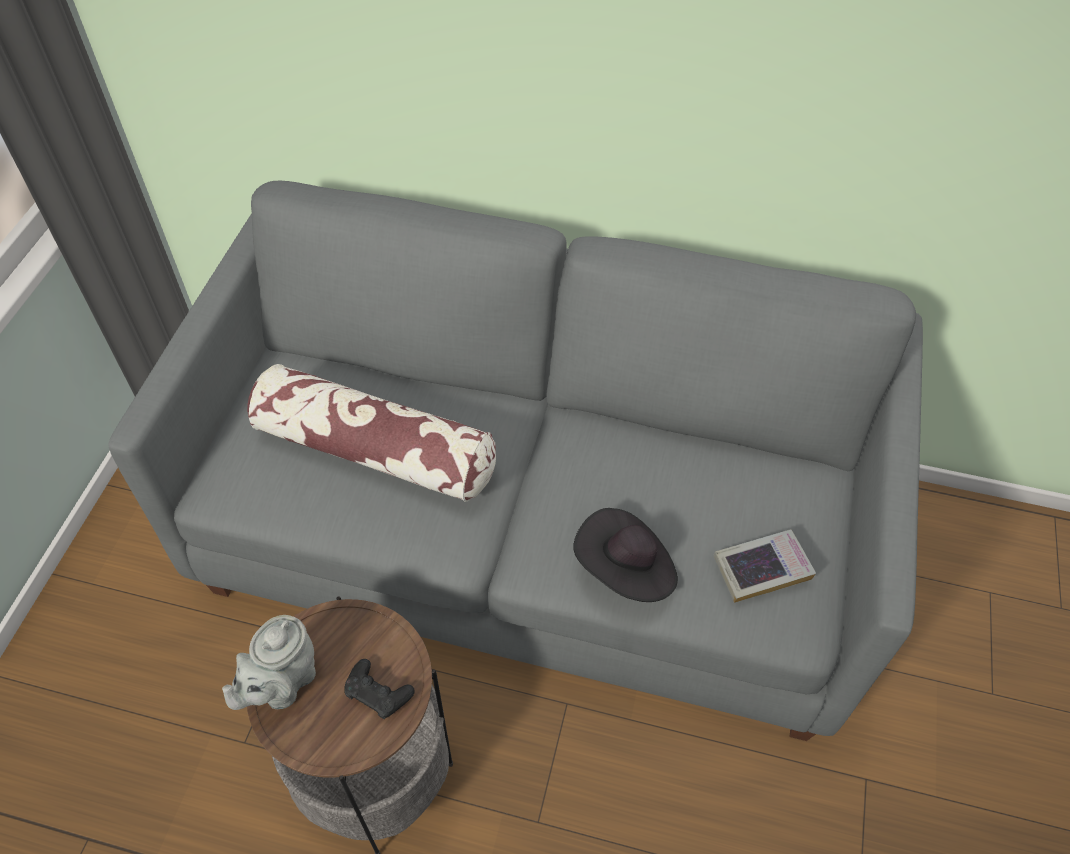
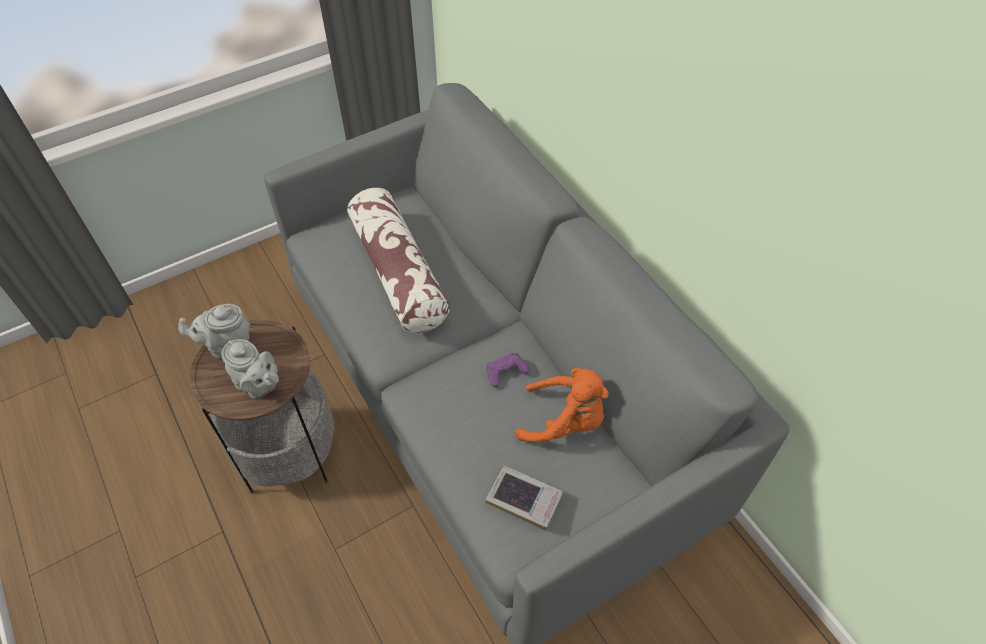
camera: 45 degrees right, 0 degrees up
black game controller [344,659,415,719] -> grey teapot [222,339,279,399]
black hat [573,508,678,602] -> none
none -> purple game controller [486,352,529,388]
none -> orange plush toy [516,367,609,442]

